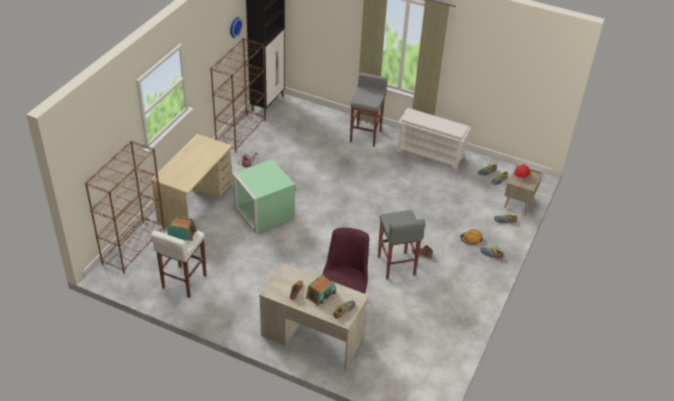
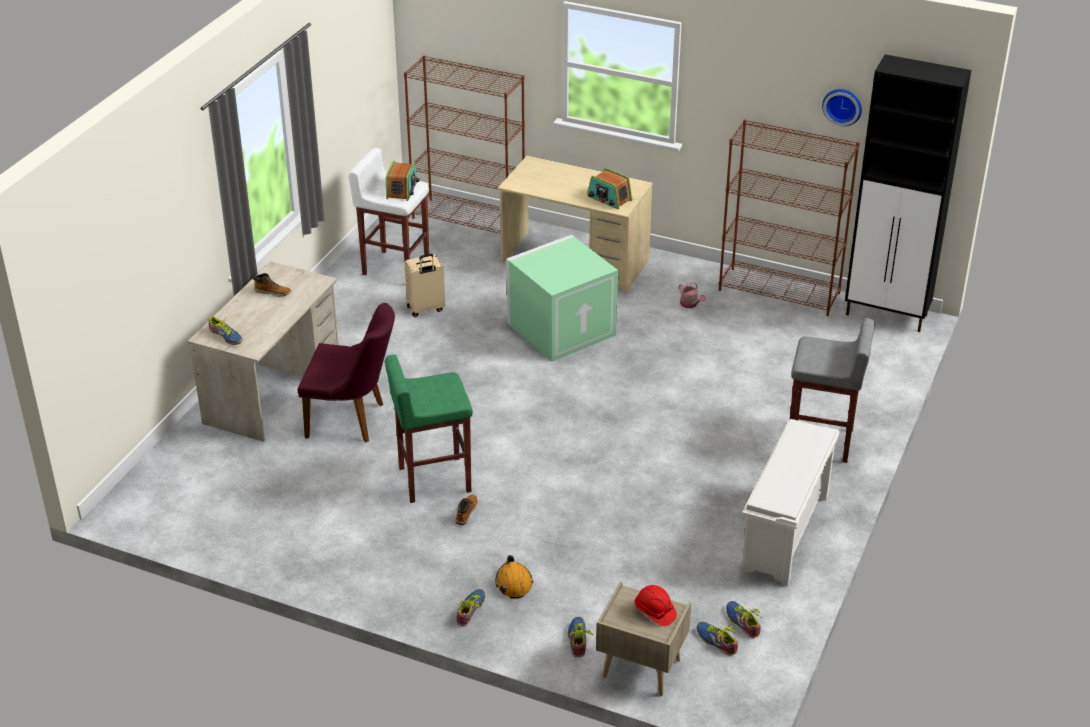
camera: 90 degrees right, 5 degrees down
radio [306,274,336,306] -> radio moved to [587,168,632,209]
grey stool [378,210,426,280] -> green stool [385,354,473,503]
none -> beige suitcase [405,254,445,317]

